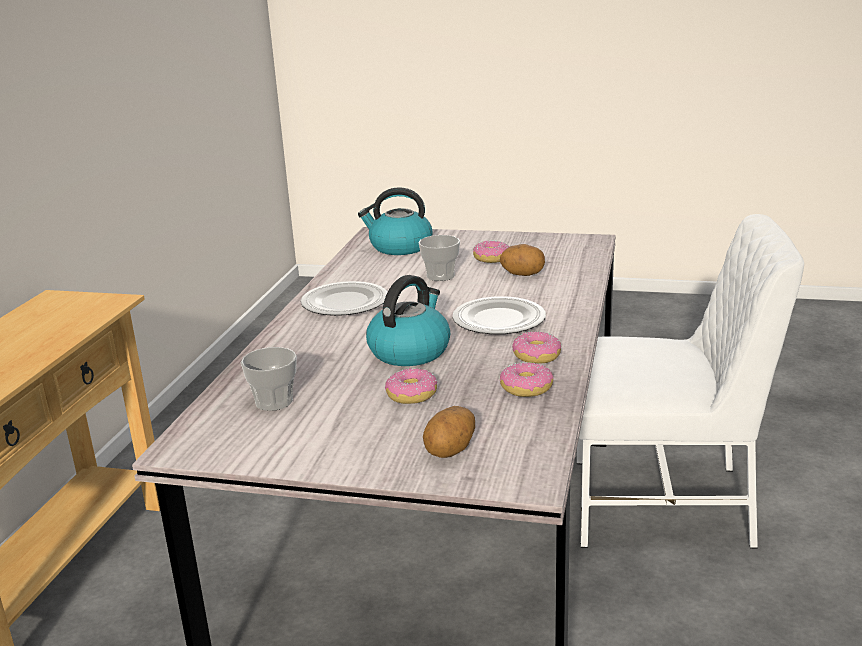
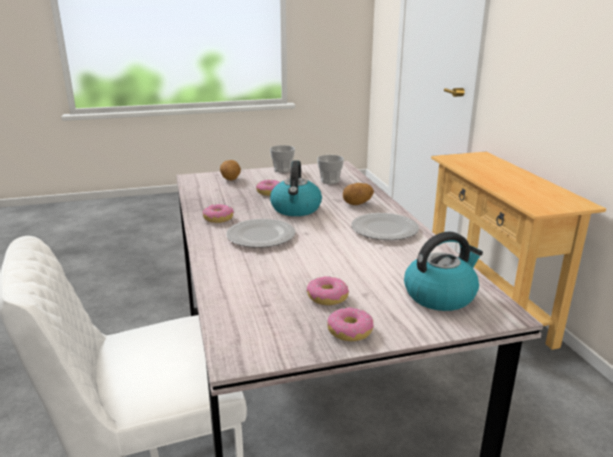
camera: 150 degrees right, 0 degrees up
cup [418,235,460,281] -> cup moved to [270,145,295,173]
potato [500,244,545,276] -> potato moved to [343,183,374,205]
donut [500,363,554,397] -> donut moved to [327,307,374,341]

